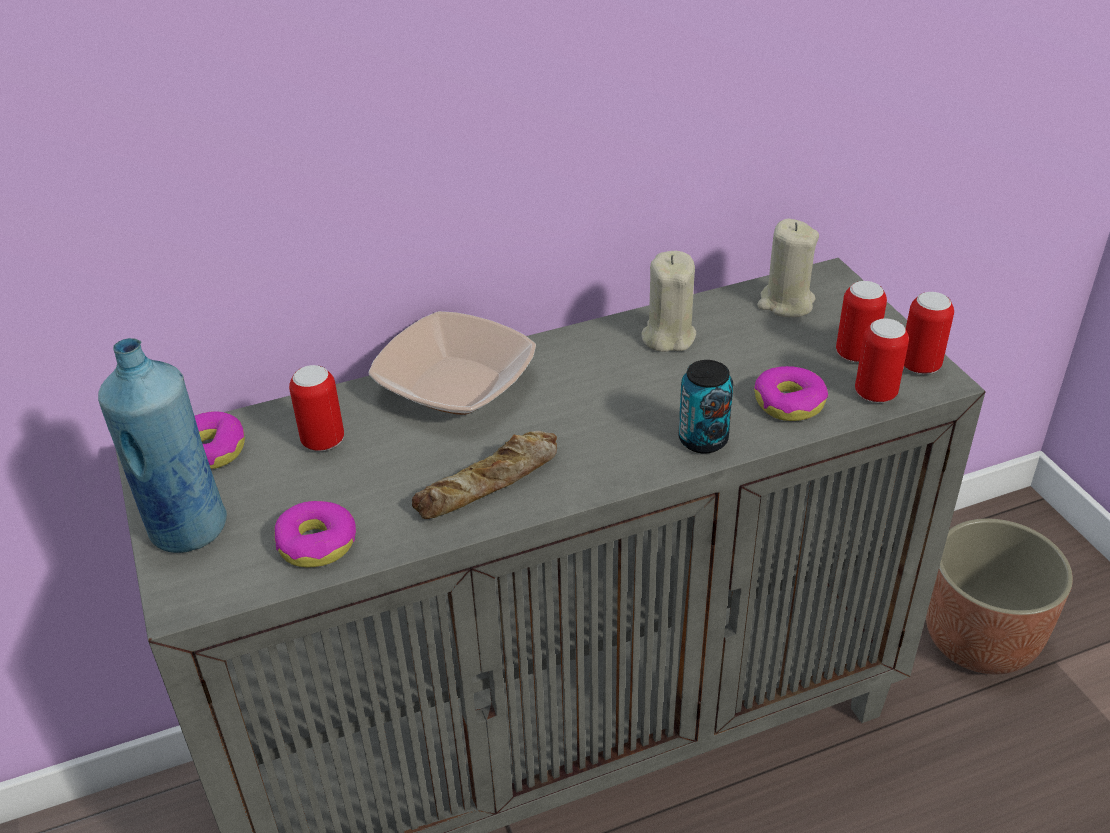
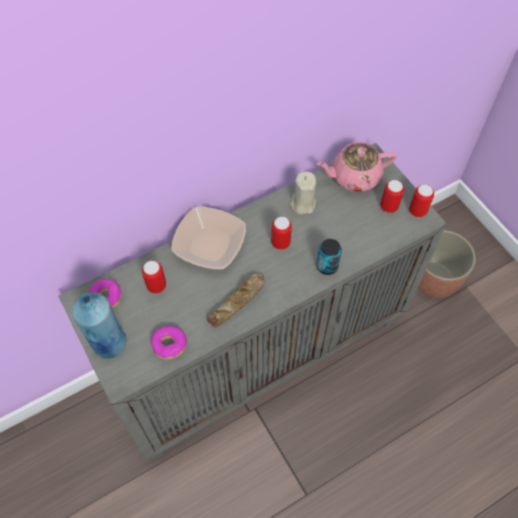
camera: 10 degrees left, 20 degrees up
donut [754,366,828,421] -> none
beige candle [757,219,819,317] -> pink teapot [317,142,397,192]
can [855,319,909,403] -> can moved to [271,217,292,250]

